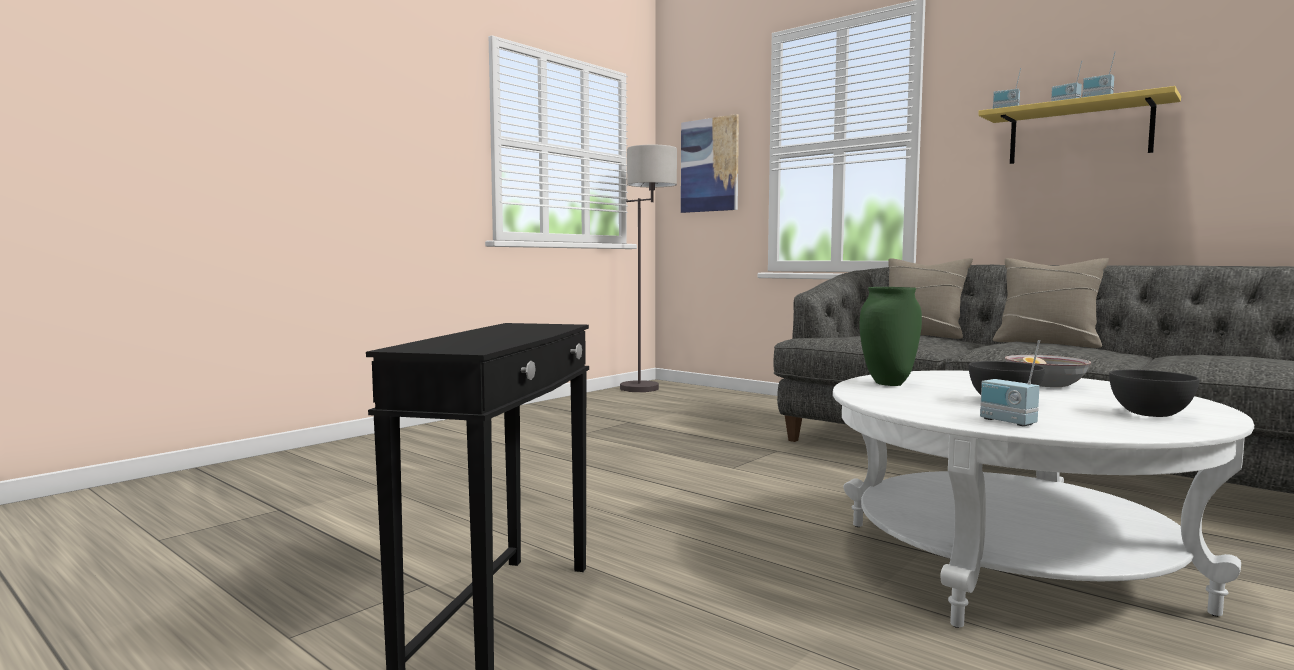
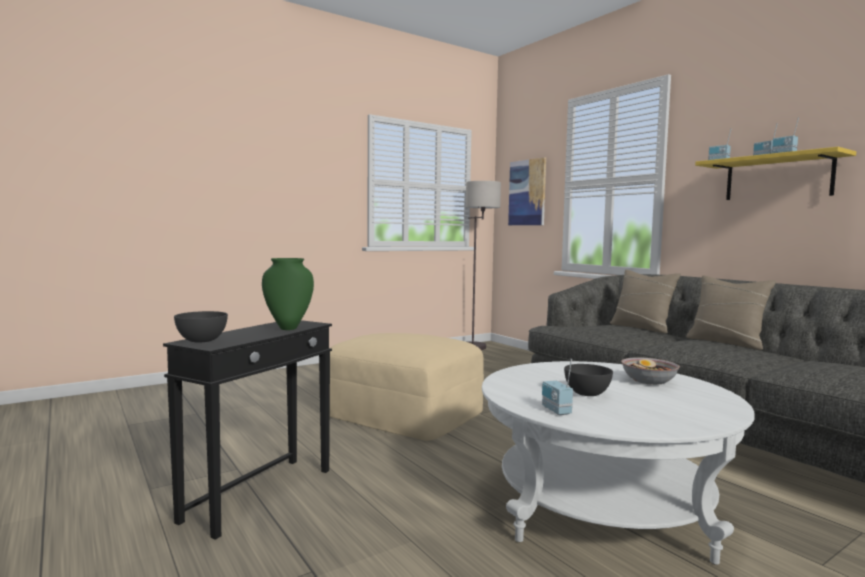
camera: 15 degrees right, 0 degrees up
green vase [859,287,922,386] -> green vase moved to [262,258,314,330]
grey bowl [1109,370,1200,417] -> grey bowl moved to [174,311,228,343]
none -> beige ottoman [330,333,484,441]

